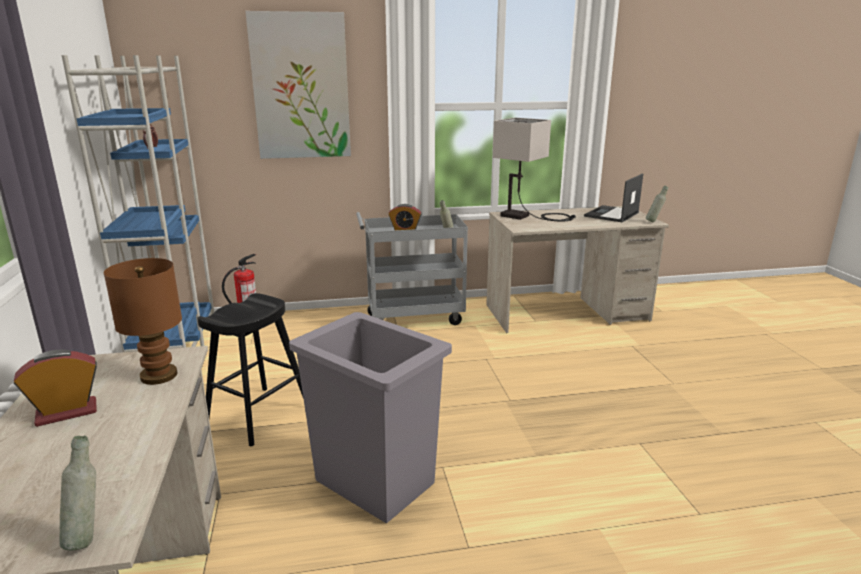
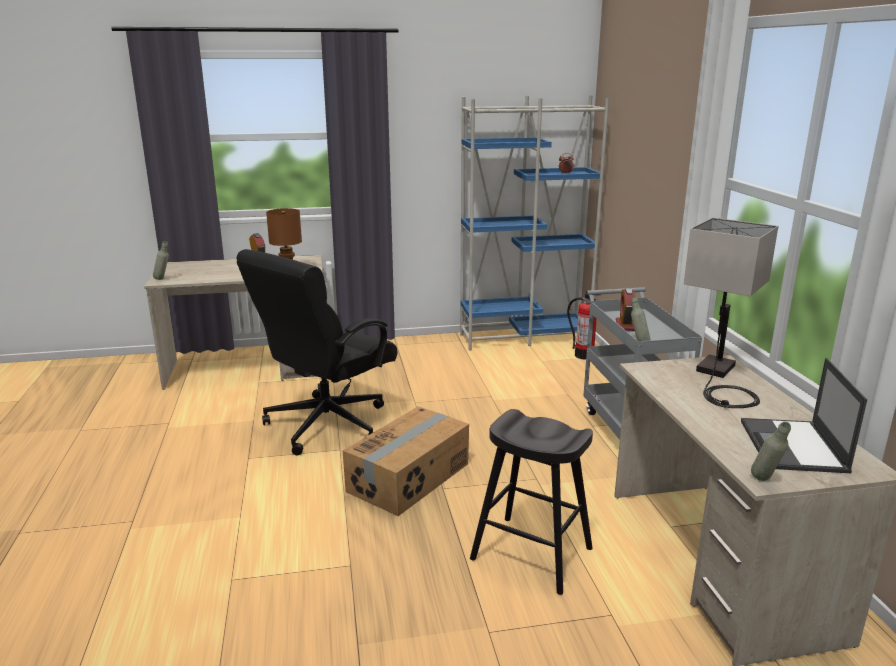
camera: 90 degrees right, 0 degrees up
black stool [197,293,303,446] -> black stool moved to [470,409,593,595]
picture [245,11,351,159] -> none
grey trash can [289,312,452,523] -> black office chair [237,249,397,455]
laptop [584,173,643,222] -> laptop turned 120 degrees counterclockwise [741,358,867,473]
none -> cardboard box [342,406,469,516]

